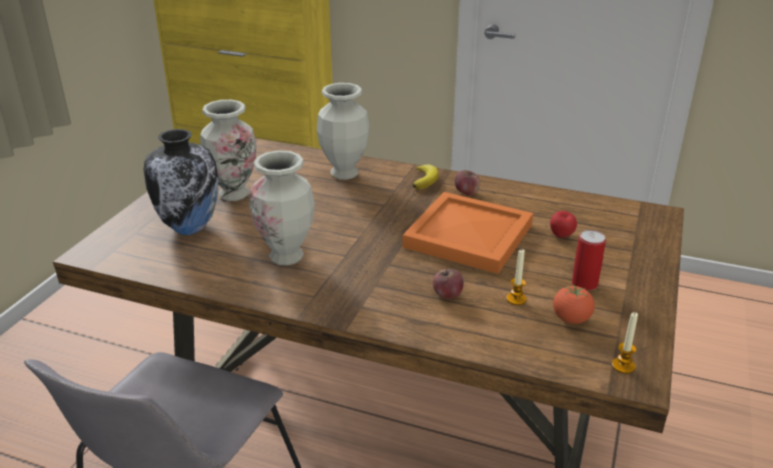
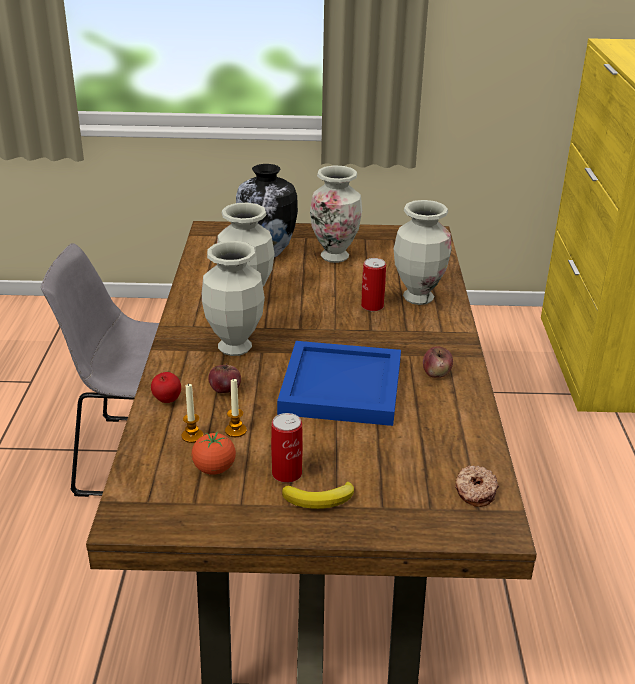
camera: 70 degrees right, 0 degrees up
orange tray [402,192,533,274] -> blue tray [277,341,401,426]
banana [413,165,439,189] -> banana moved to [282,481,354,509]
apple [550,211,577,238] -> apple moved to [151,372,181,403]
candle [612,312,638,374] -> candle moved to [182,383,203,443]
none -> vase [202,241,265,356]
none -> can [361,258,386,311]
none -> donut [455,465,499,507]

